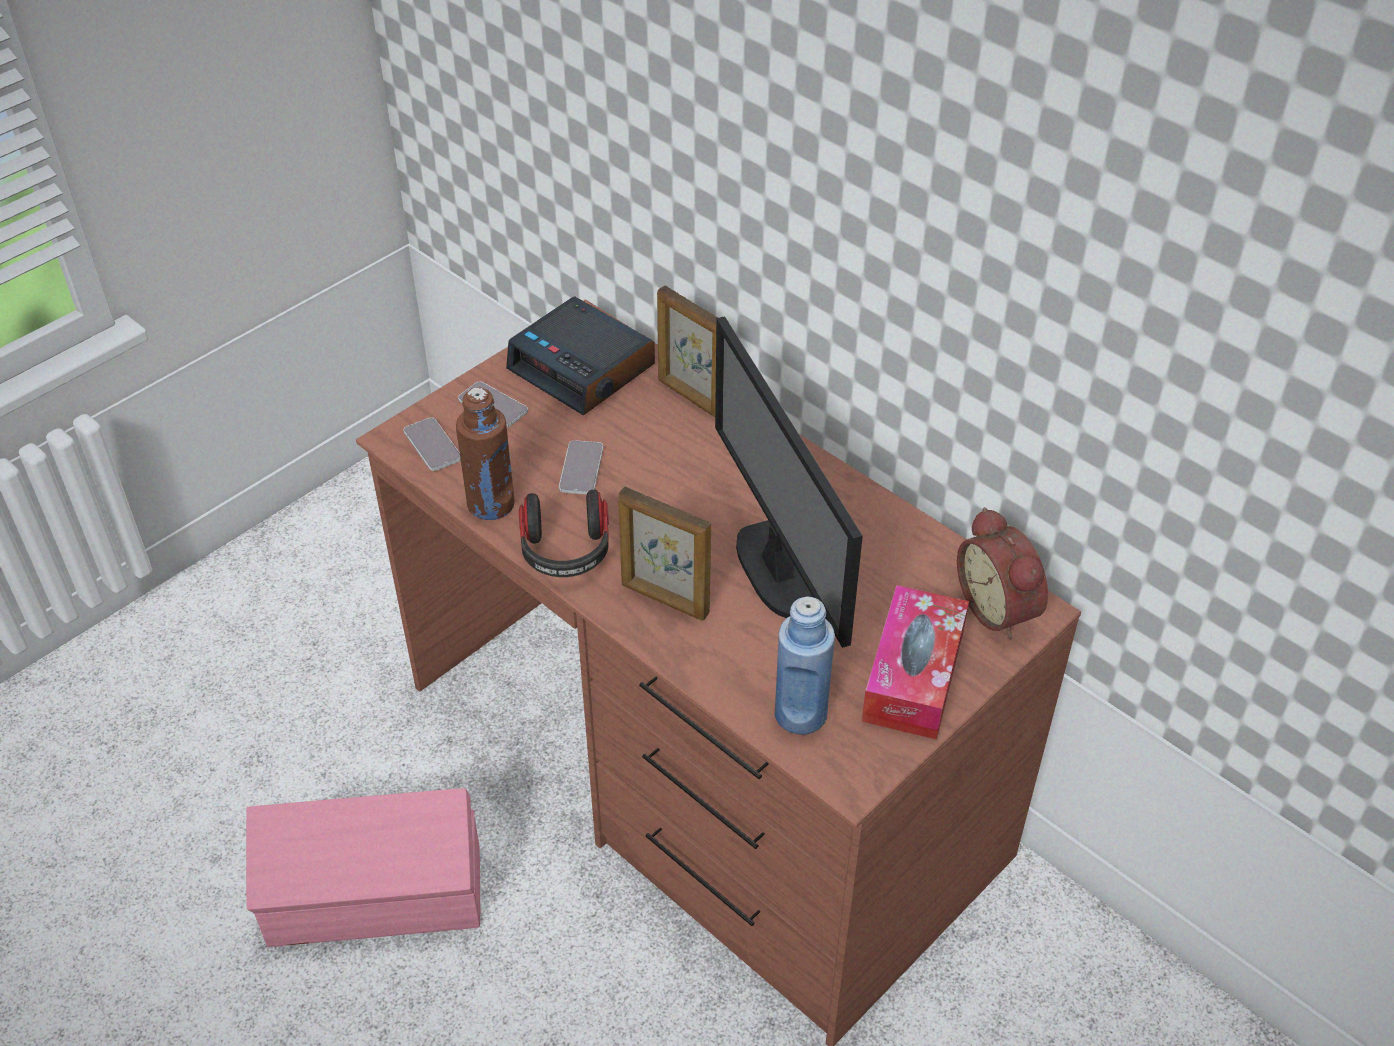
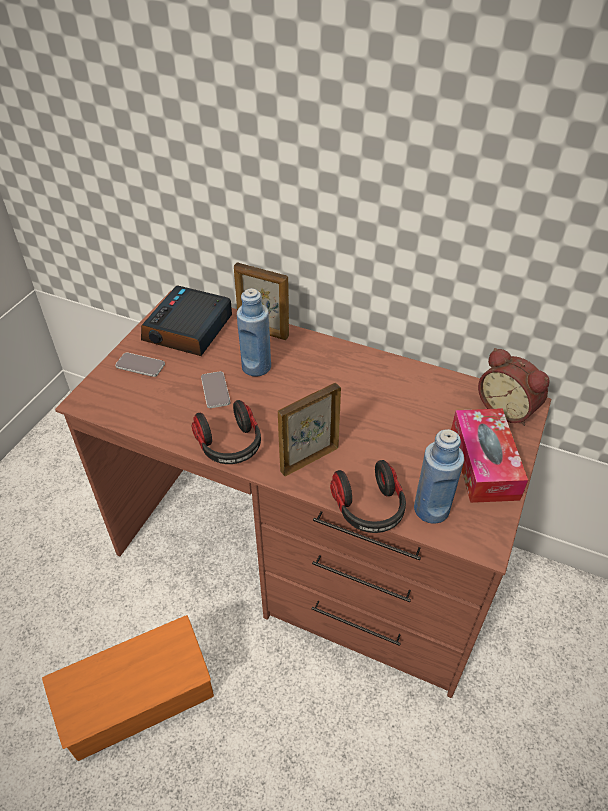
camera: 20 degrees left, 0 degrees up
pink storage box [246,788,480,947] -> orange storage box [42,615,214,761]
phone [404,417,461,471] -> none
brown bottle [456,387,515,520] -> none
alarm clock [506,297,655,415] -> alarm clock turned 90 degrees clockwise [141,285,232,356]
picture frame [618,487,711,621] -> picture frame turned 135 degrees clockwise [278,383,341,477]
monitor [715,316,863,648] -> none
none -> blue bottle [237,288,271,377]
none -> headphones [330,460,406,533]

